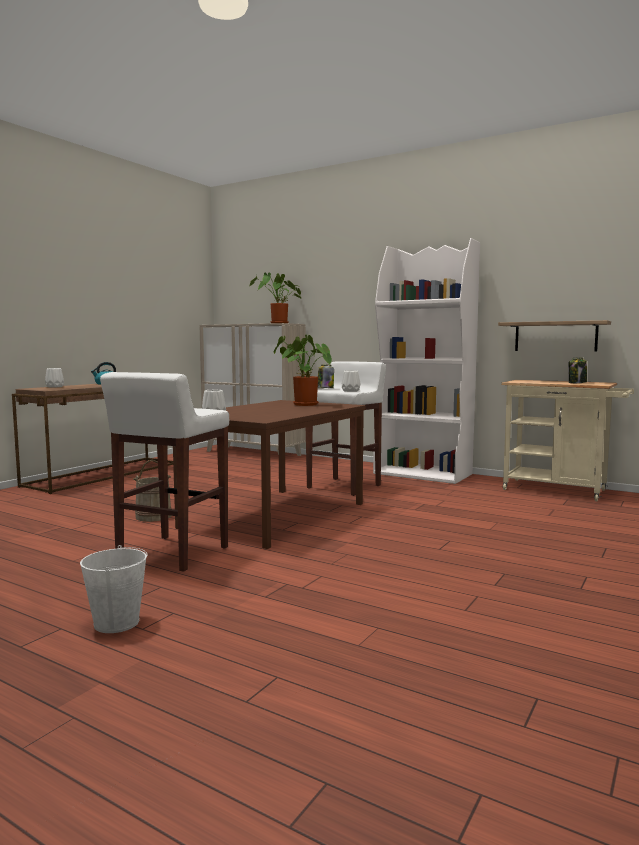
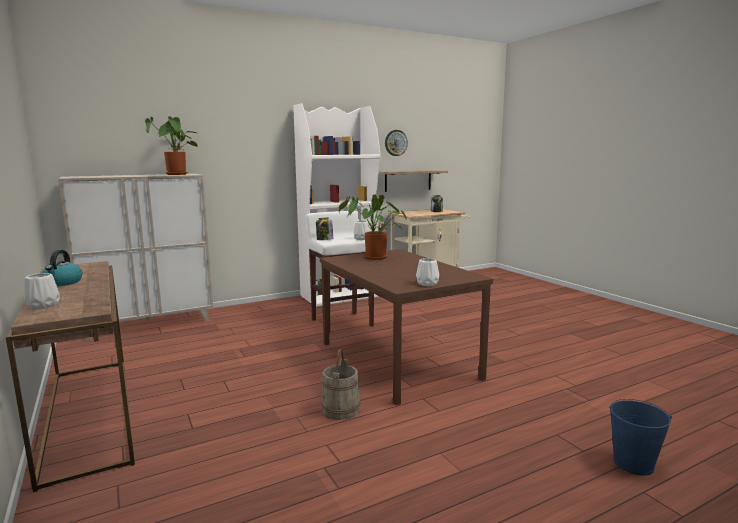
camera: 60 degrees left, 5 degrees up
white bucket [80,545,147,633] -> blue bucket [609,399,672,475]
white stool [100,372,229,572] -> none
none -> wall clock [385,130,408,156]

